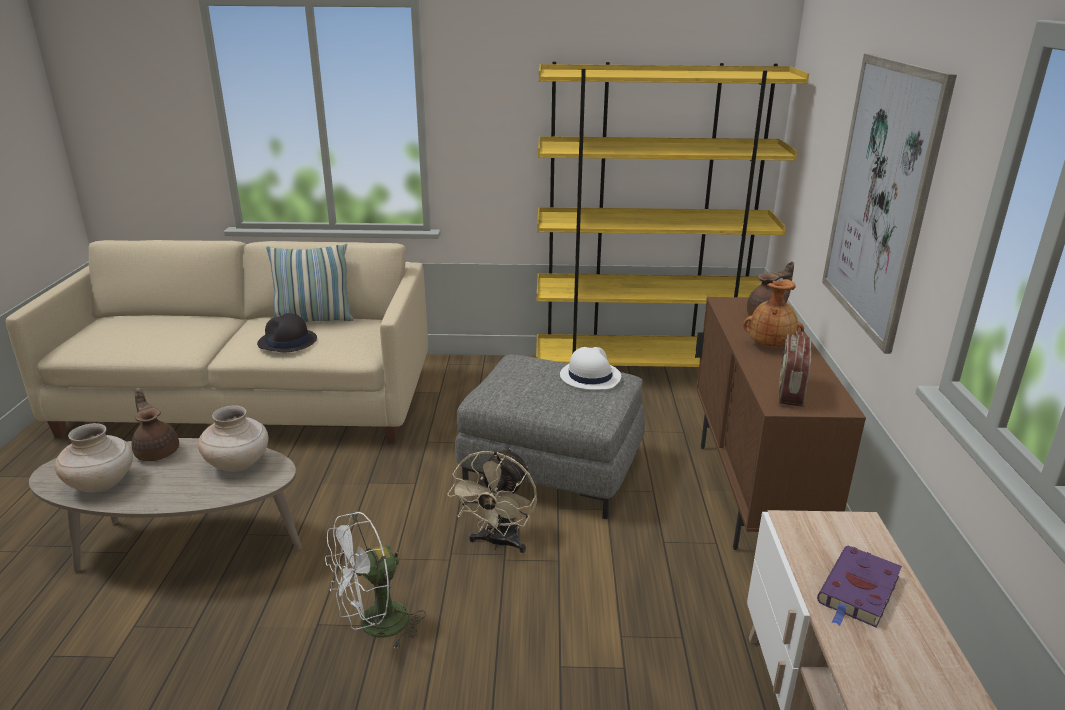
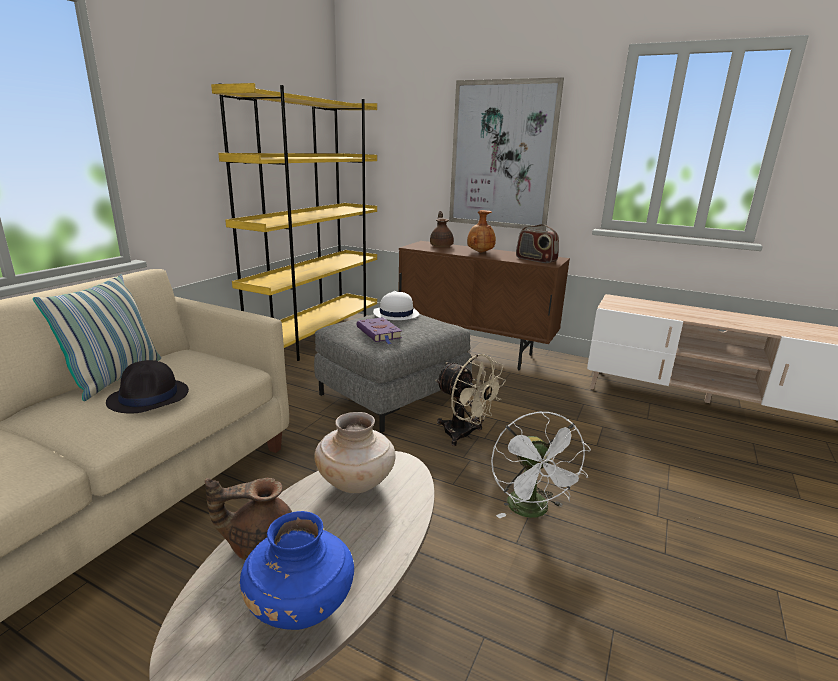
camera: 65 degrees left, 5 degrees down
beige vase [55,423,133,493] -> blue vase [240,511,354,630]
purple book [817,546,902,628] -> purple book moved to [356,317,402,344]

